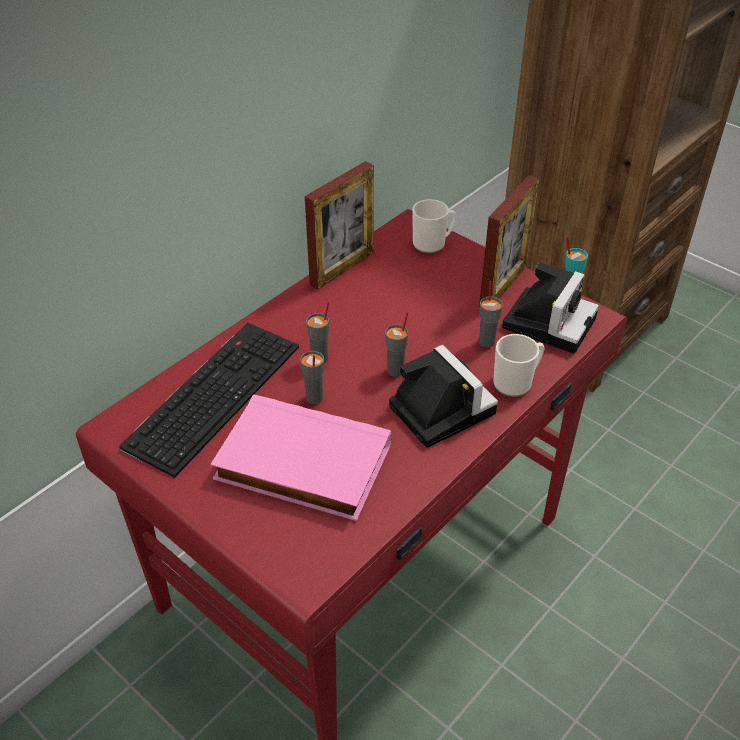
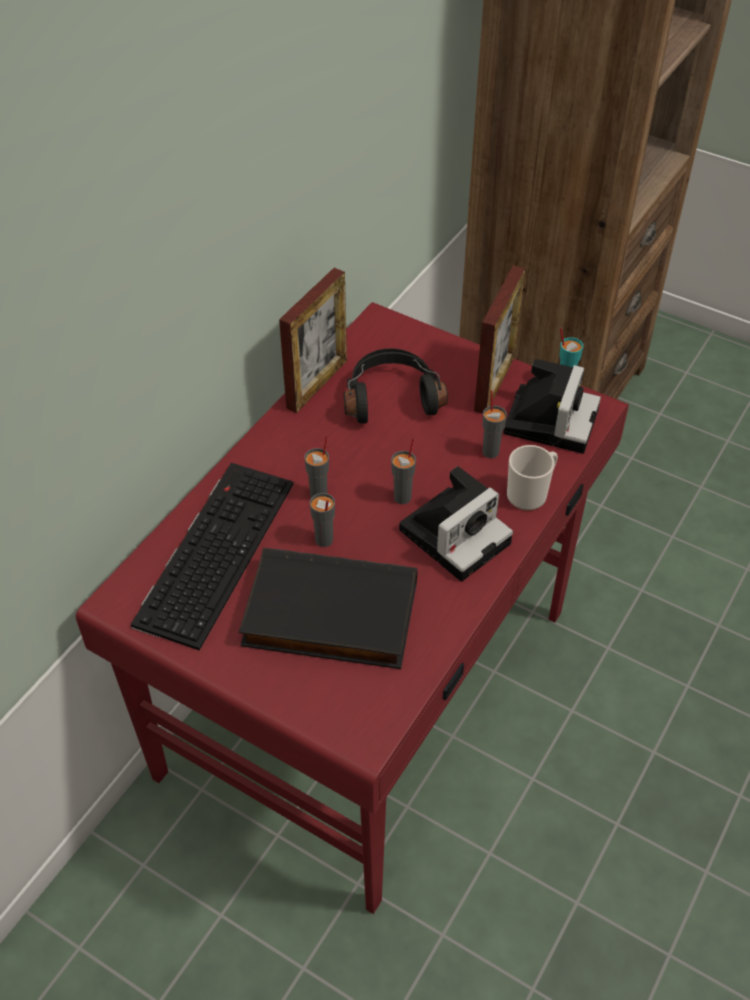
camera: 10 degrees left, 5 degrees up
pink book [210,394,391,521] -> black book [239,548,417,669]
camera [389,345,498,448] -> camera turned 90 degrees clockwise [399,466,513,582]
mug [412,199,457,253] -> none
none -> black headphones [344,348,448,424]

